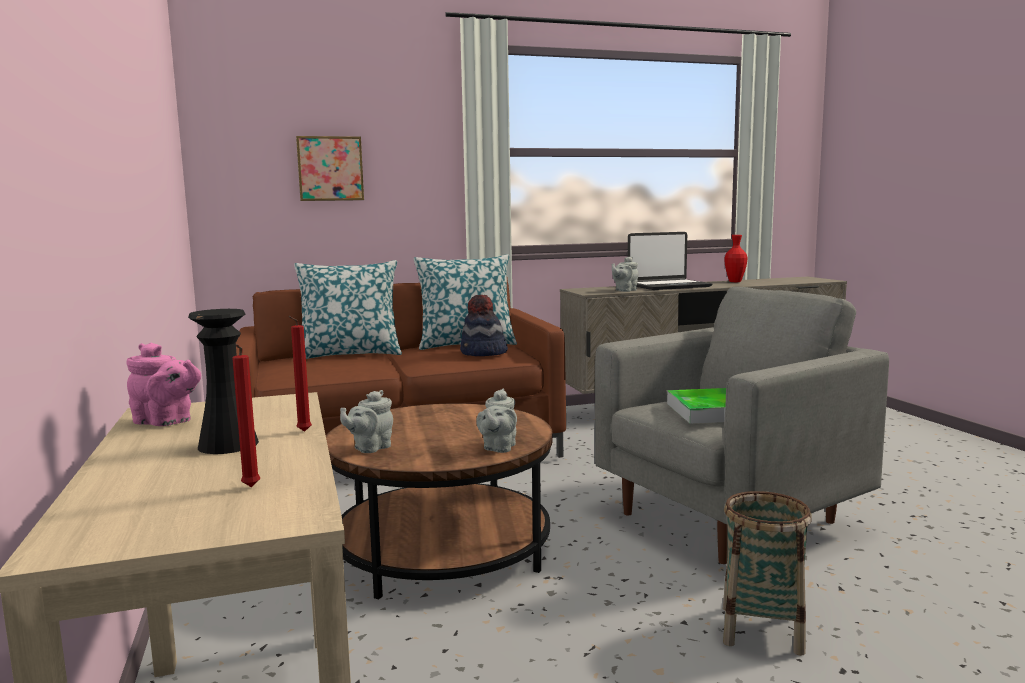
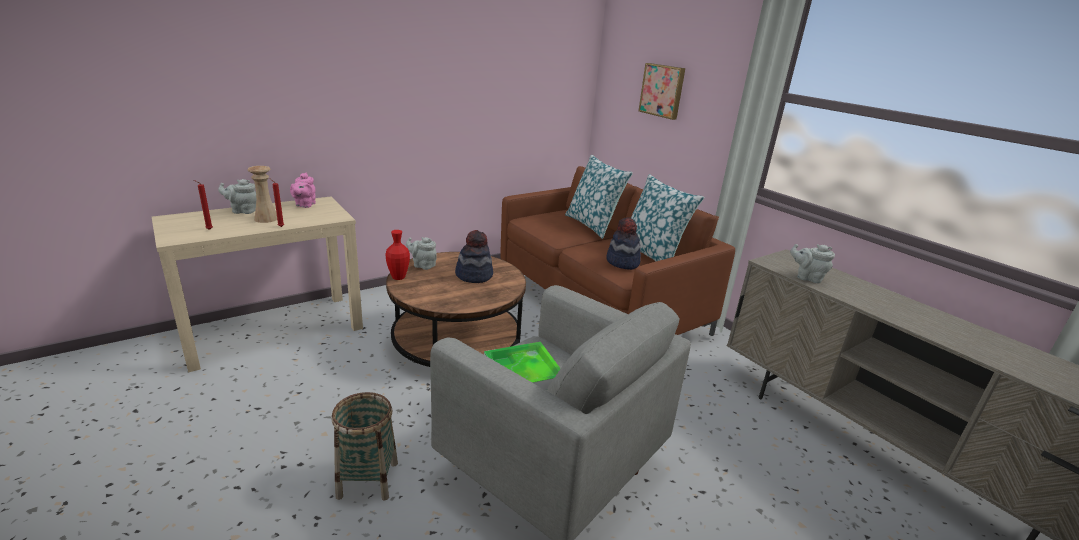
camera: 70 degrees right, 15 degrees up
black vase [188,309,259,454] -> beige vase [248,166,277,223]
grey teapot [476,388,517,453] -> grey teapot moved to [218,179,256,214]
laptop [628,232,712,290] -> none
red vase [725,235,747,282] -> red vase moved to [386,230,410,280]
none -> hat [455,230,493,283]

